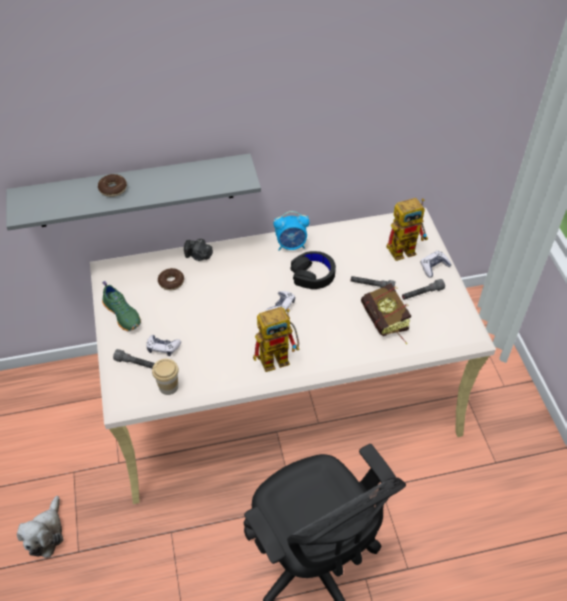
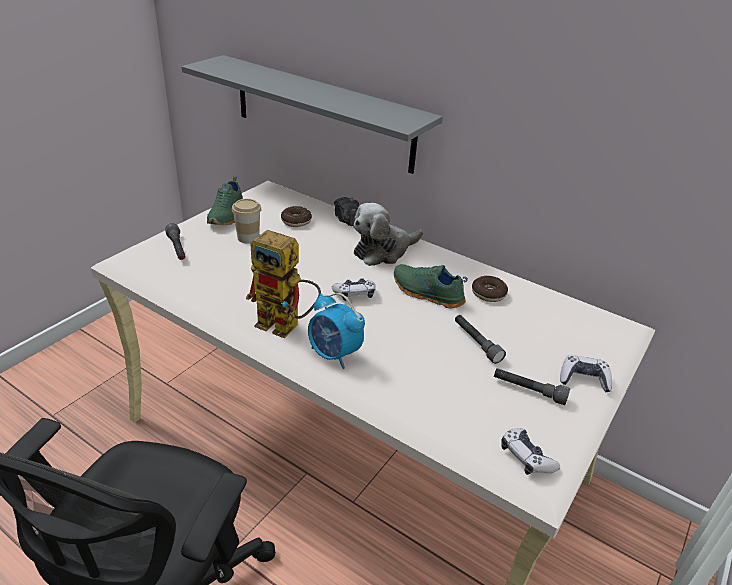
camera: 45 degrees right, 15 degrees down
plush toy [17,496,63,558] -> plush toy moved to [353,203,424,266]
donut [98,174,127,197] -> donut moved to [472,276,508,302]
game controller [146,335,181,356] -> game controller moved to [501,428,560,475]
cup [152,359,179,395] -> cup moved to [232,199,262,244]
alarm clock [273,211,310,251] -> alarm clock moved to [308,293,365,369]
black headphones [290,251,336,289] -> green shoe [394,264,468,308]
book [361,283,411,344] -> none
toy robot [386,198,428,261] -> none

